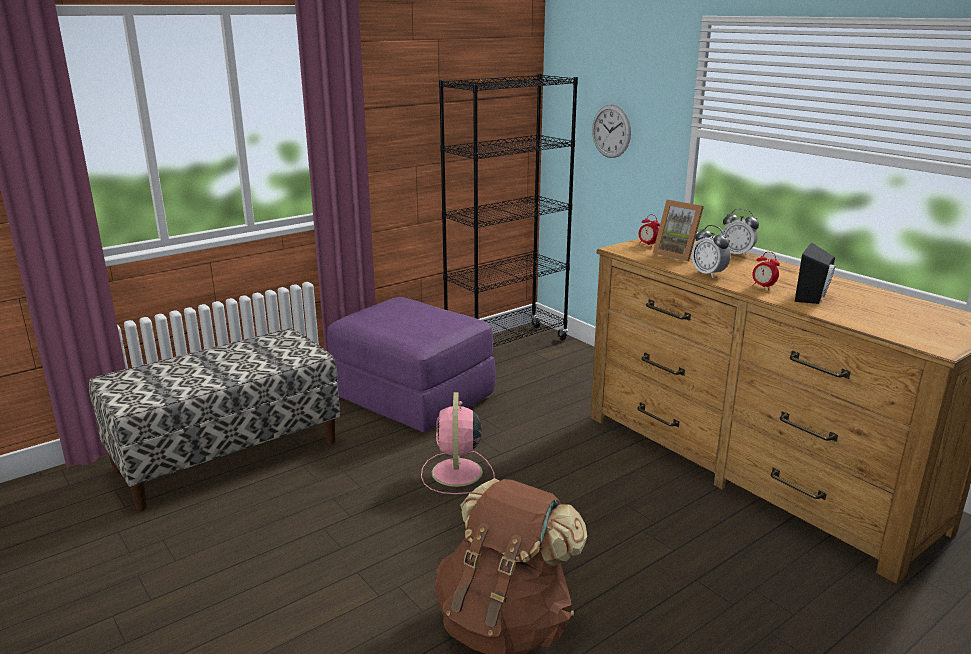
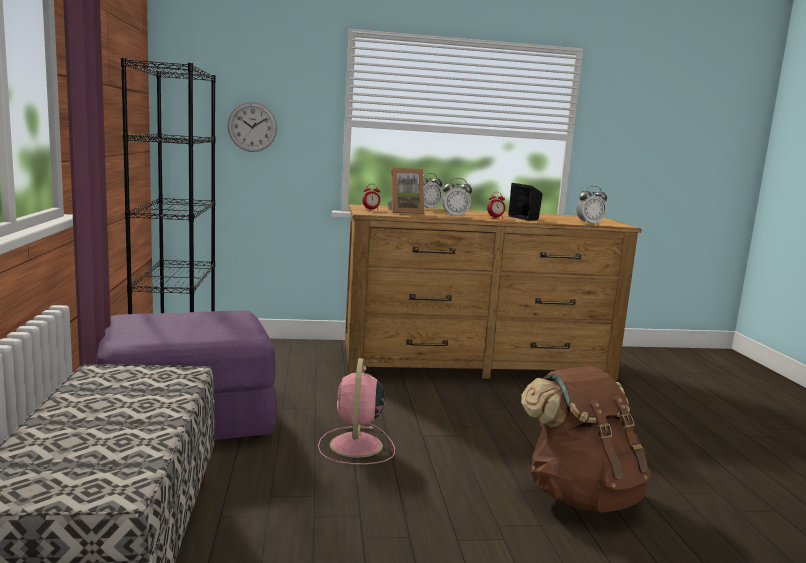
camera: 60 degrees left, 10 degrees down
pink fan [421,392,495,494] -> pink fan turned 60 degrees clockwise [318,358,395,464]
none -> alarm clock [576,186,607,225]

